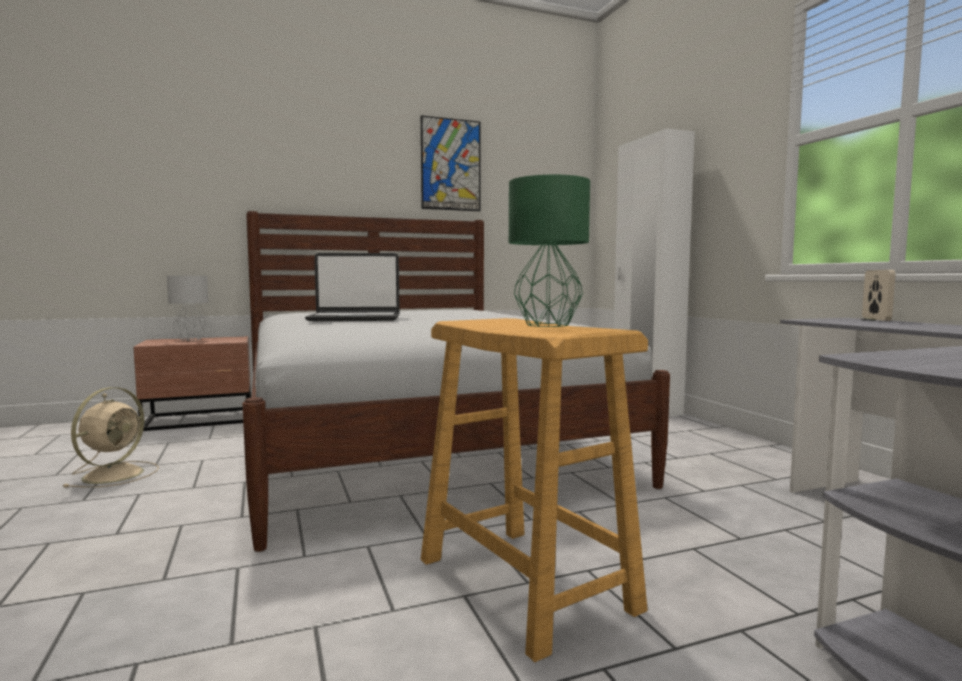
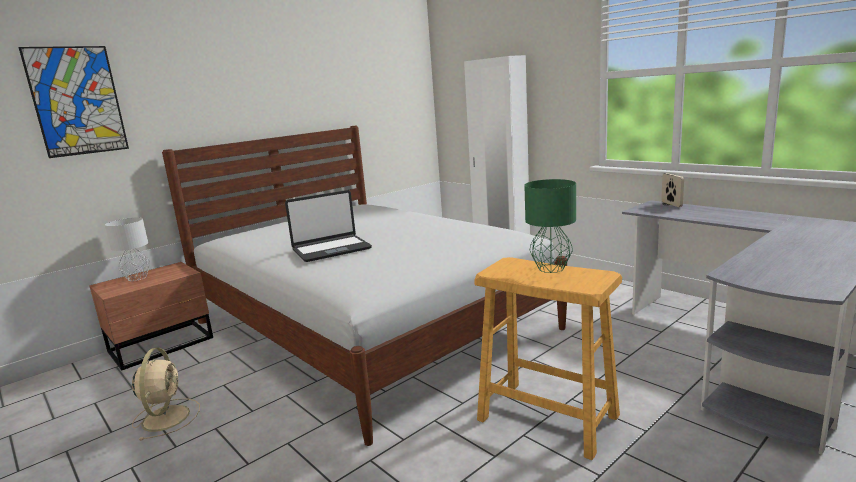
camera: 20 degrees left, 10 degrees up
picture [421,115,481,211] -> picture moved to [18,46,129,158]

